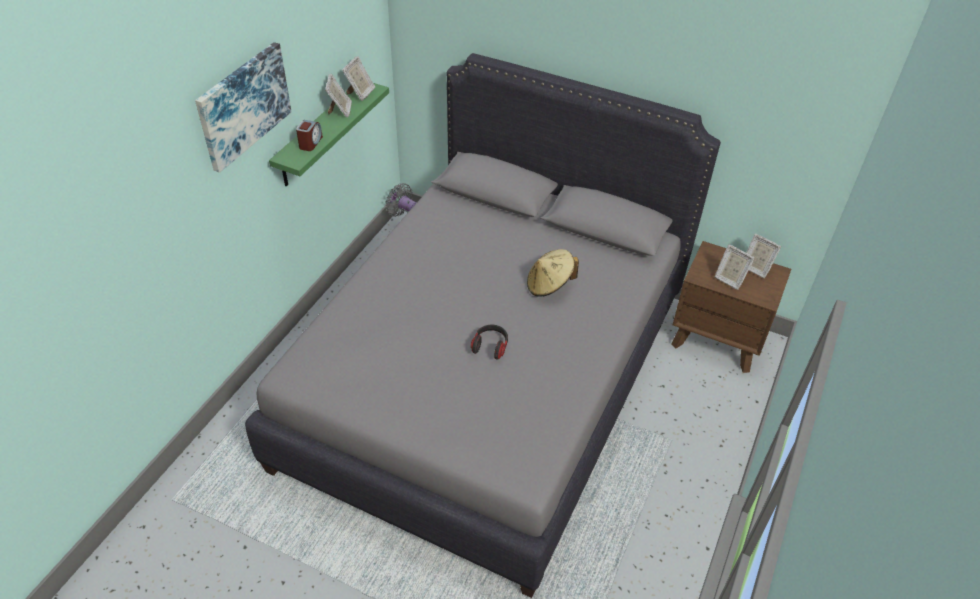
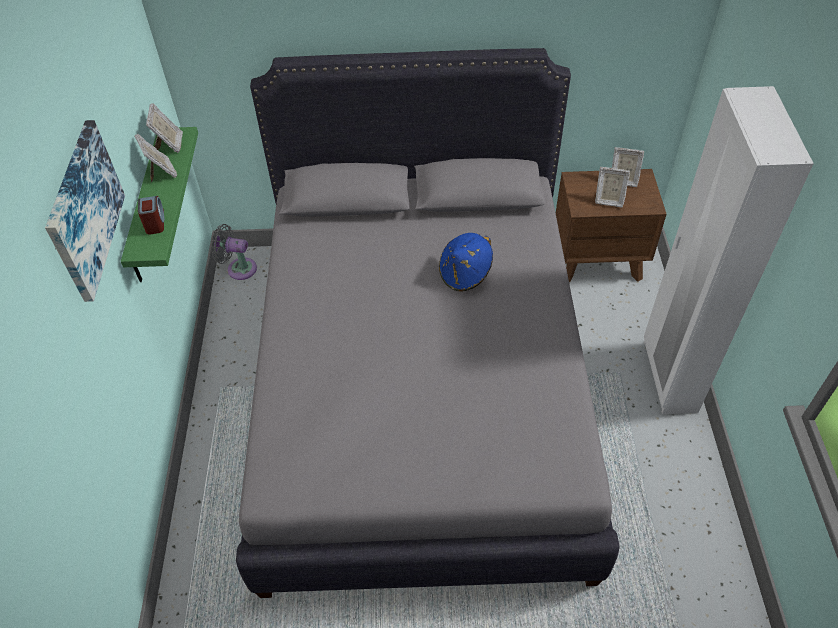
camera: 25 degrees left, 5 degrees up
headphones [471,325,508,359] -> none
beige hat [527,249,579,297] -> blue hat [439,233,493,292]
none -> white wardrobe [644,86,814,414]

